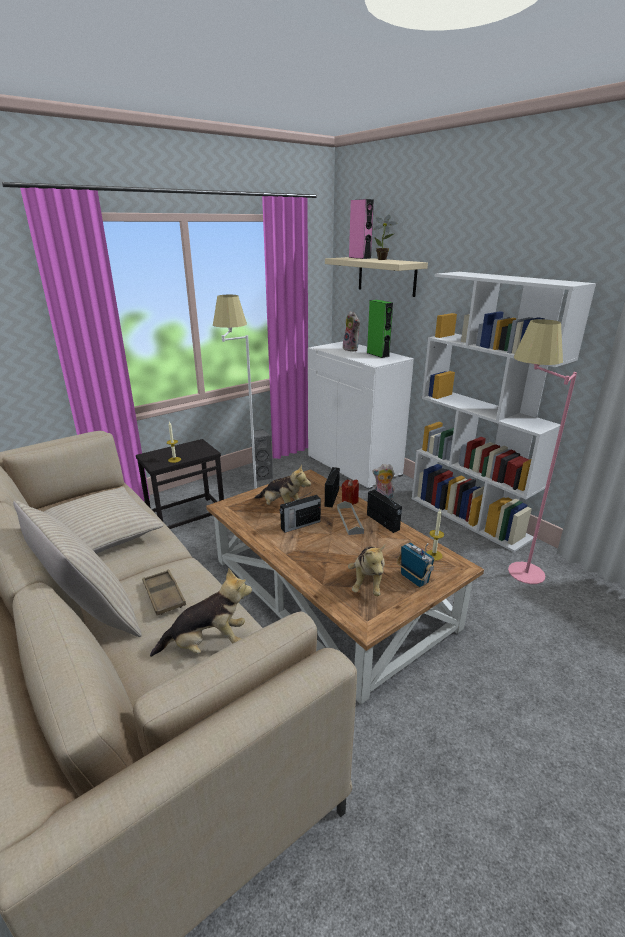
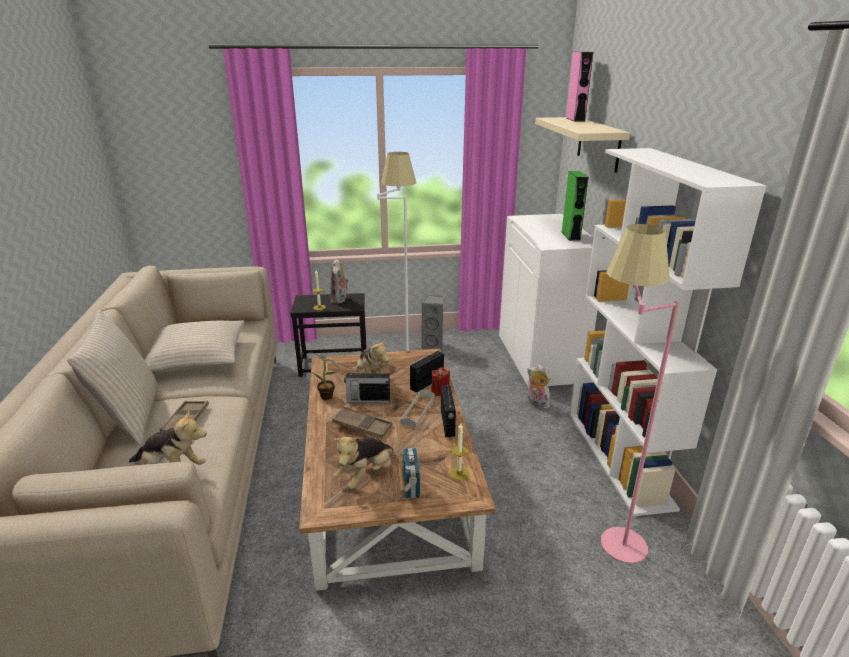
camera: 30 degrees right, 0 degrees up
plush toy [343,311,360,351] -> plush toy moved to [330,259,349,304]
potted plant [374,215,398,260] -> potted plant moved to [310,352,338,400]
none -> brown tray [332,407,392,439]

